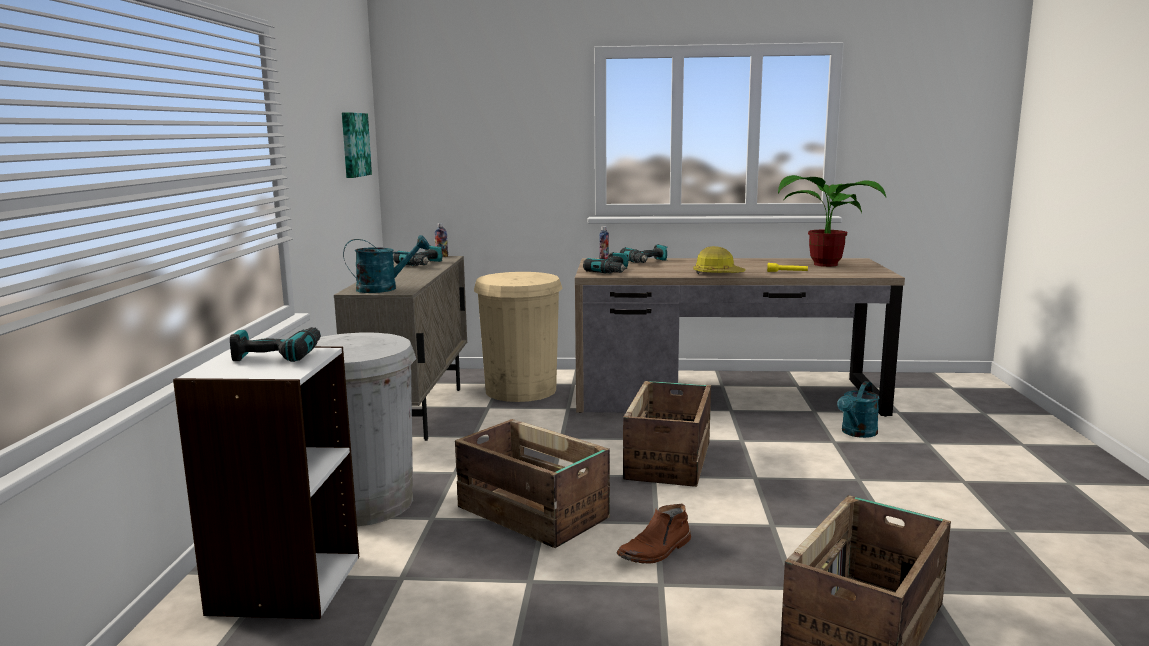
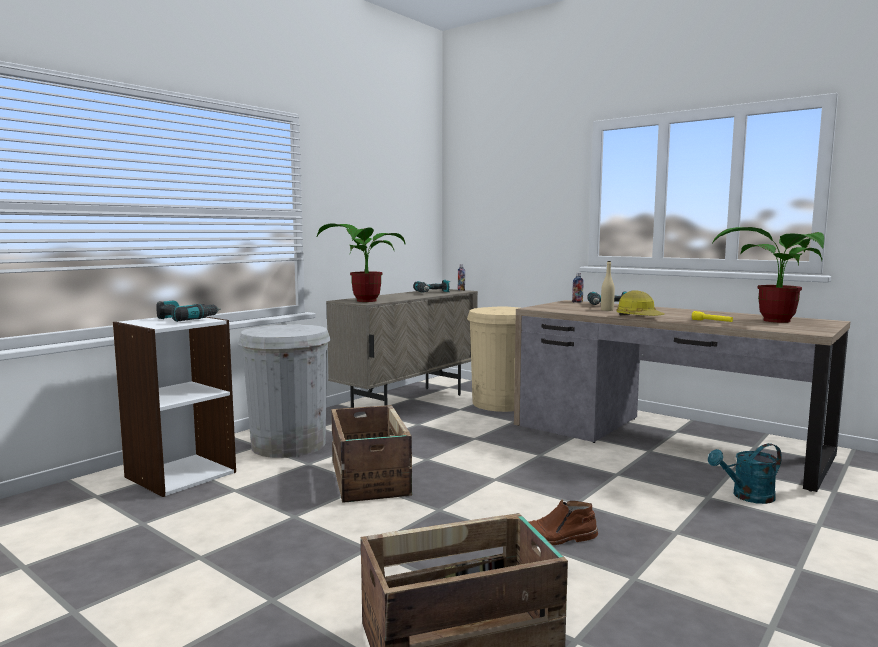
camera: 35 degrees right, 5 degrees down
picture [342,112,372,178] -> none
turquoise watering can [343,235,430,293] -> potted plant [317,224,405,302]
power drill [583,252,628,273] -> none
brown boot [617,504,691,564] -> brown boot moved to [528,500,598,545]
crate [623,381,711,487] -> none
none -> beige bottle [601,261,615,311]

